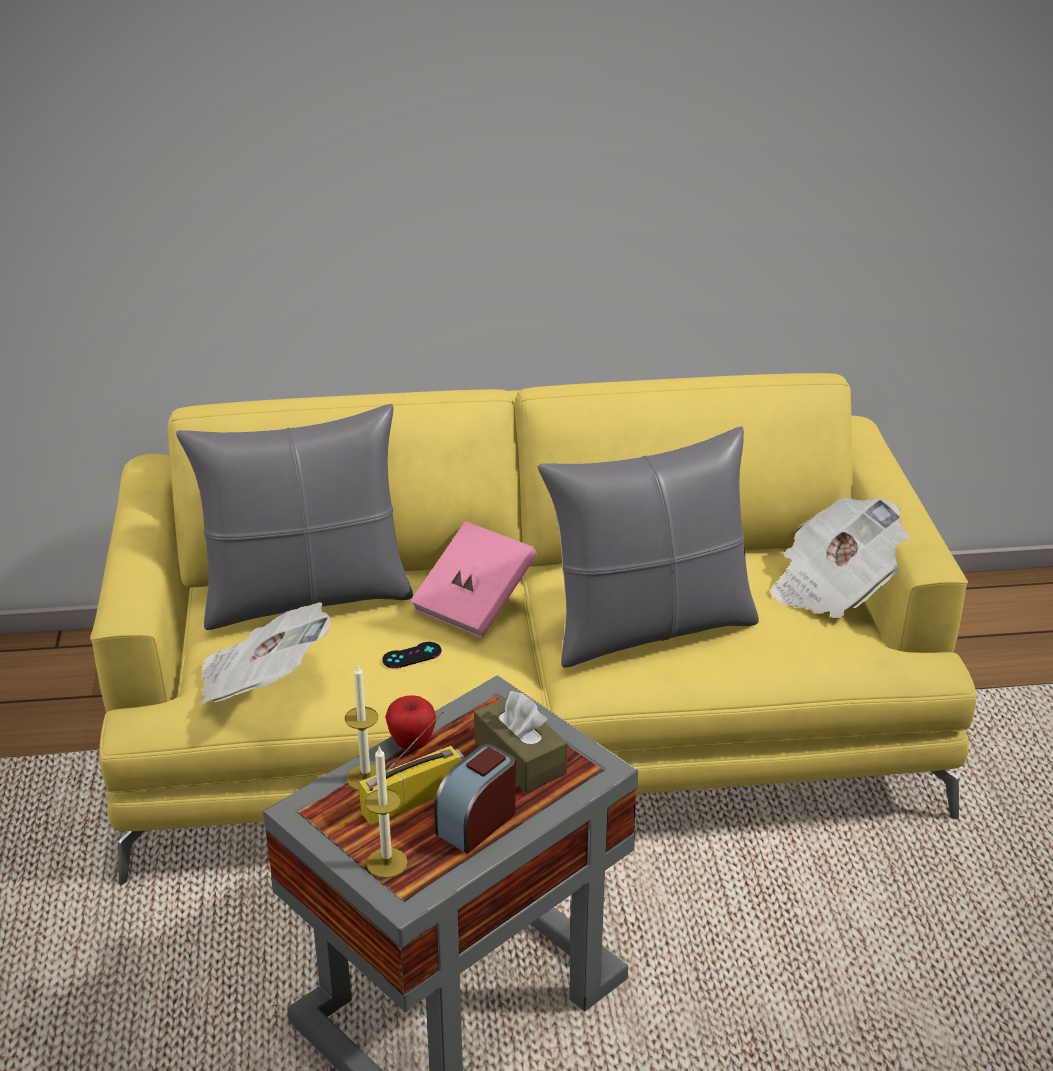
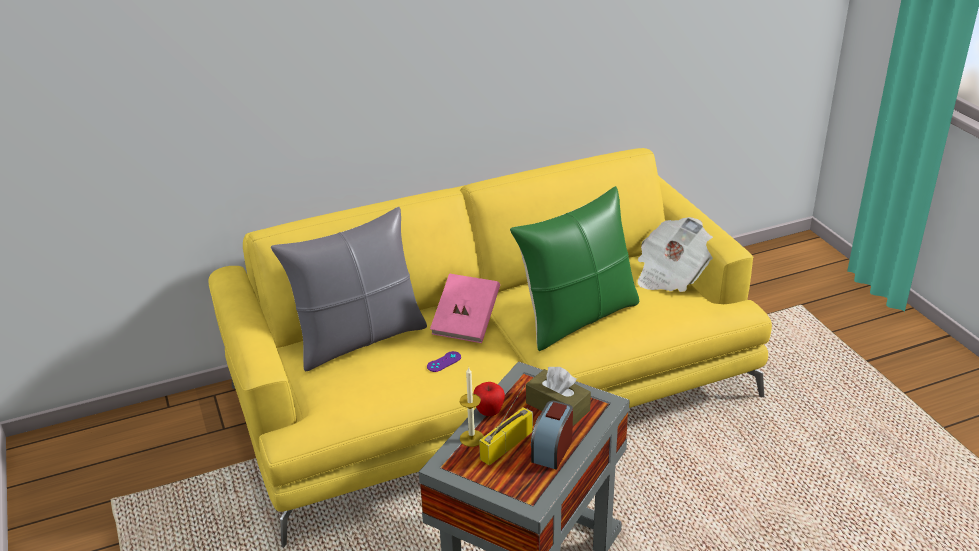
camera: 15 degrees left, 0 degrees up
newspaper [200,602,331,705] -> none
candle [365,746,408,878] -> none
black game controller [382,642,441,668] -> purple game controller [427,351,461,372]
grey pillow [537,426,759,668] -> green pillow [510,186,639,351]

